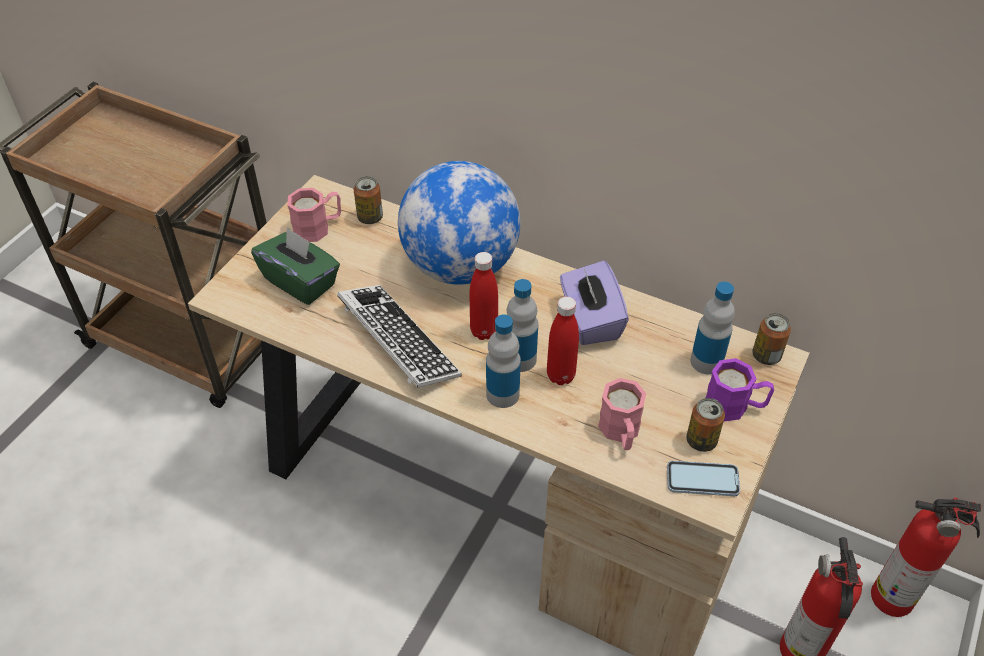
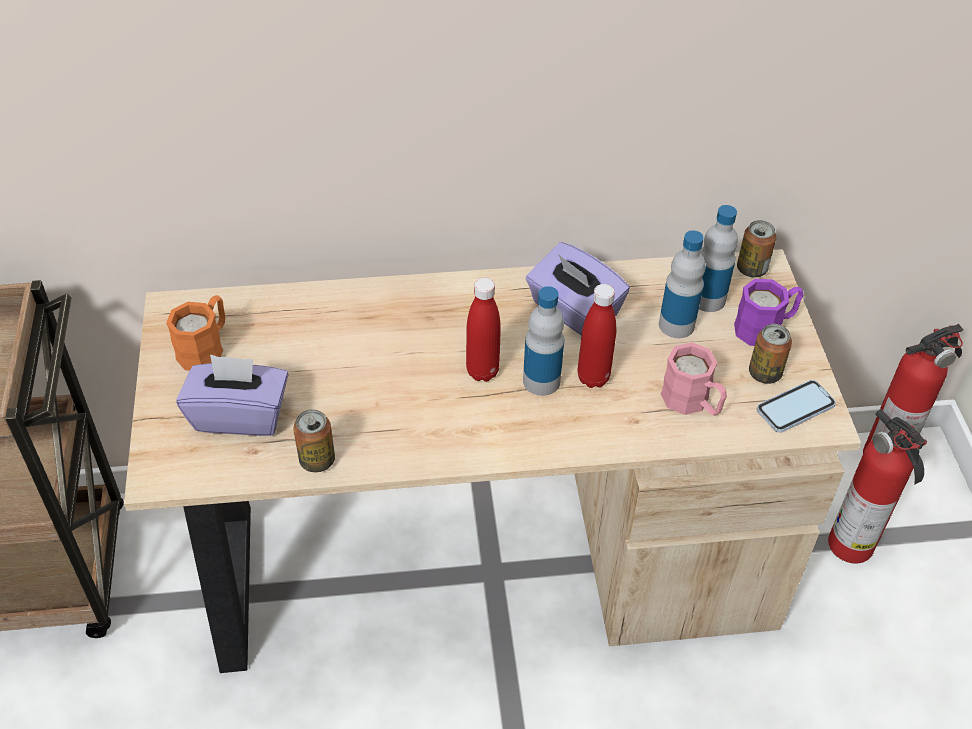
camera: 35 degrees left, 0 degrees up
green tissue box [251,227,340,305] -> purple tissue box [176,354,289,436]
pink mug [287,188,341,242] -> orange mug [166,295,225,371]
keyboard [337,285,462,388] -> none
can [354,177,383,224] -> can moved to [293,409,335,472]
globe [398,161,520,285] -> none
bottle [486,314,521,408] -> bottle moved to [659,230,705,338]

